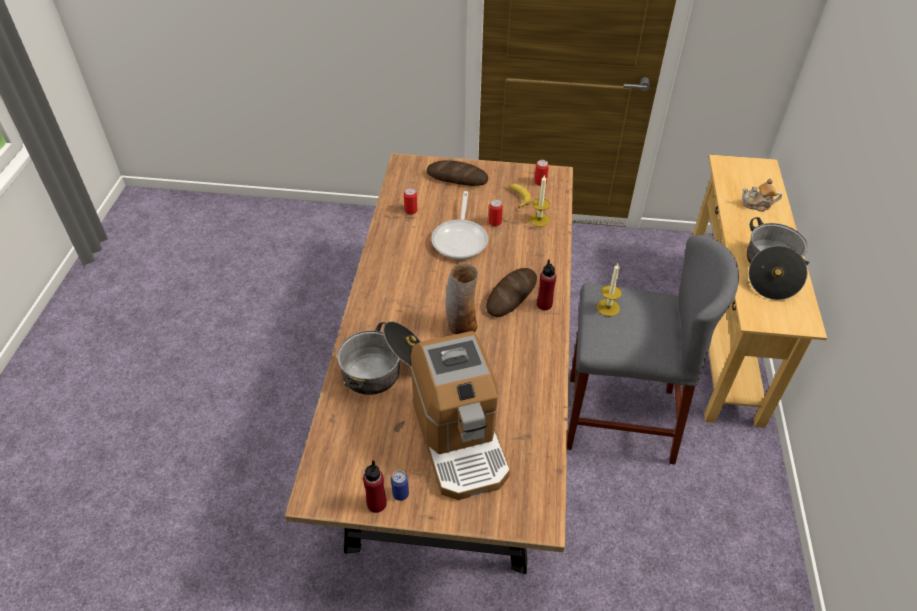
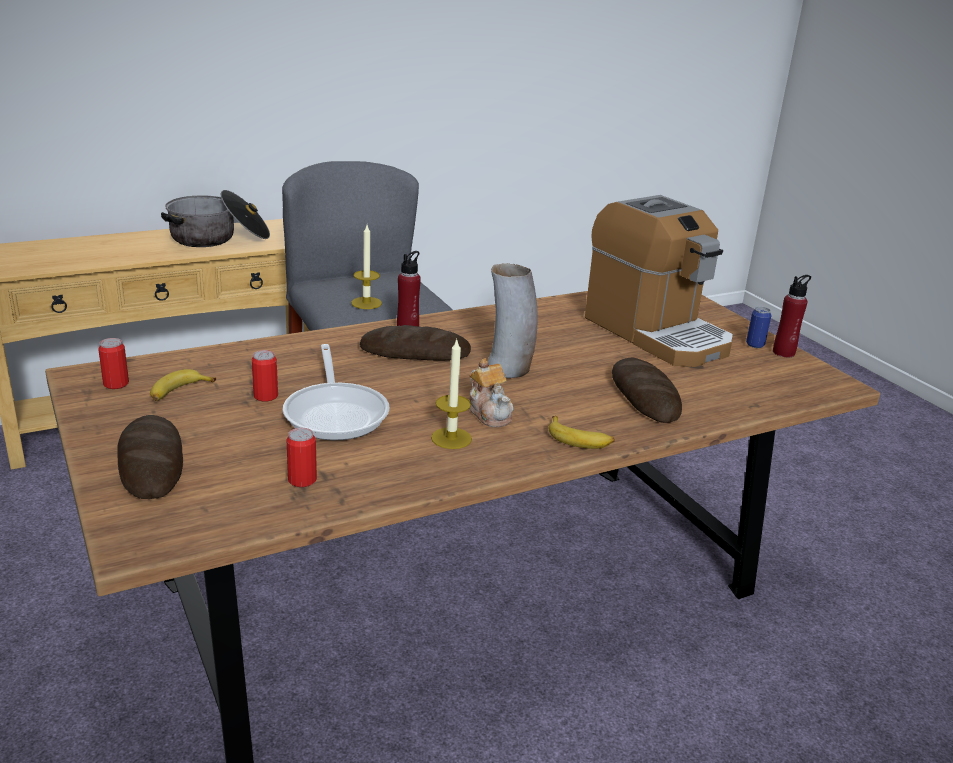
camera: 125 degrees left, 20 degrees down
cooking pot [337,321,421,395] -> bread [612,358,682,423]
coffee machine [411,331,510,500] -> coffee machine turned 105 degrees clockwise [585,195,733,367]
frying pan [431,191,488,260] -> frying pan turned 105 degrees clockwise [283,344,390,440]
candle [529,174,550,227] -> candle moved to [431,340,472,449]
teapot [742,178,782,212] -> teapot moved to [469,358,514,427]
none -> banana [548,416,615,449]

